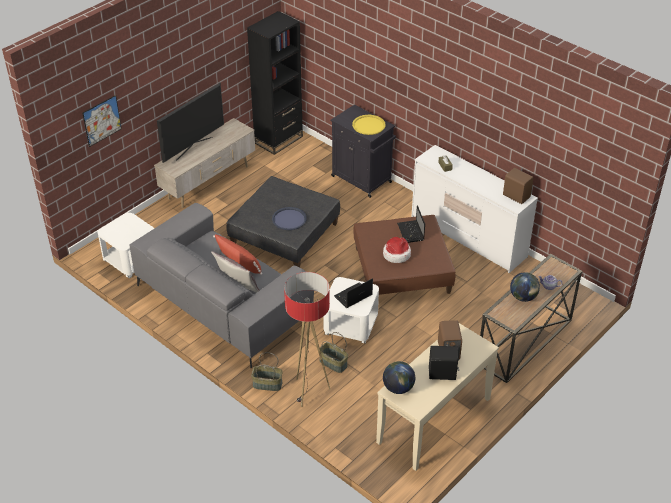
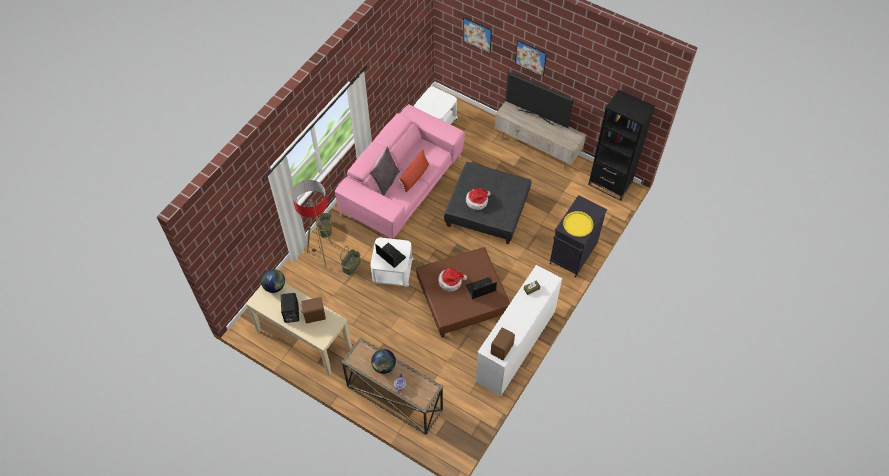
camera: 80 degrees right, 15 degrees up
grey sofa [129,203,314,368] -> pink sofa [335,104,465,239]
blue tray [272,207,307,230] -> hat [466,188,491,210]
none -> picture [515,40,547,76]

